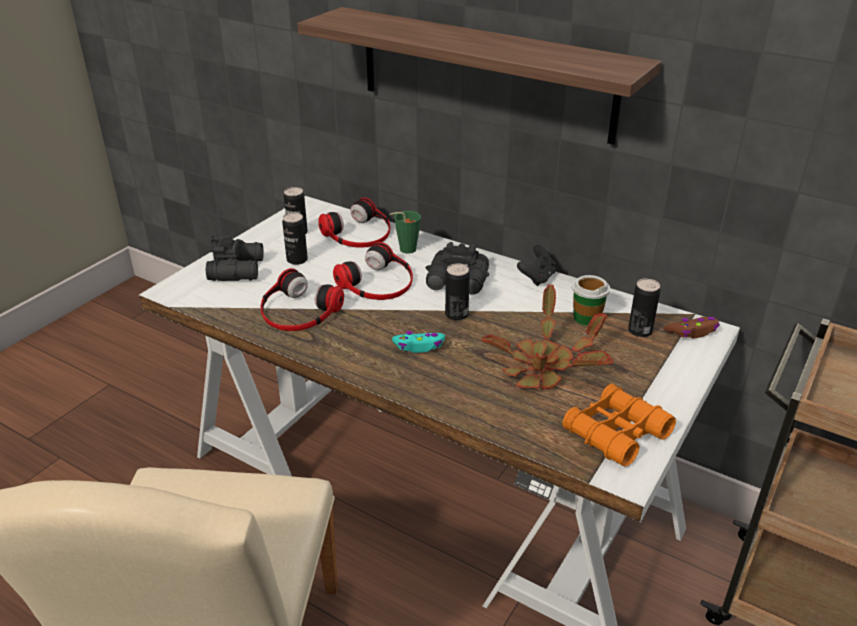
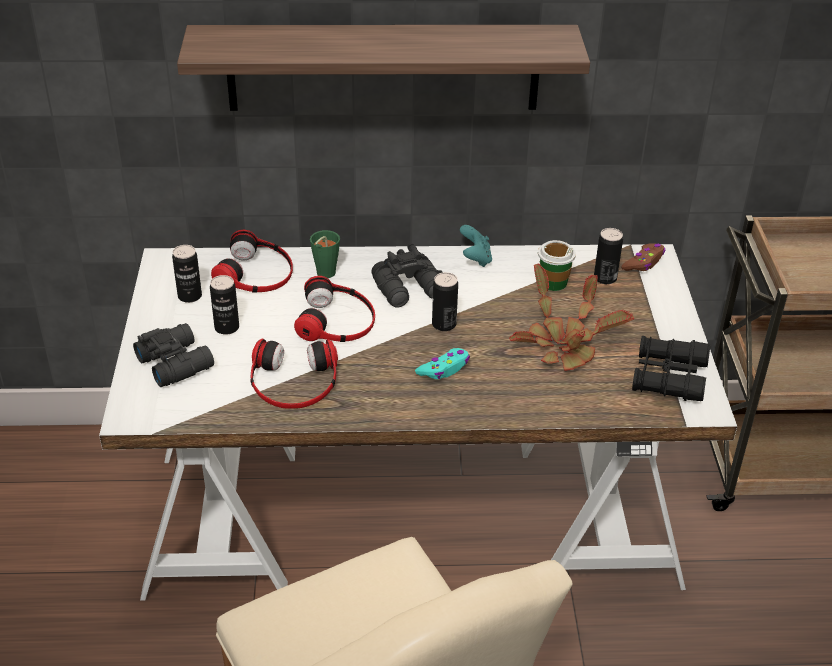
camera: 35 degrees left, 5 degrees up
black game controller [517,245,556,286] -> turquoise game controller [460,225,492,267]
orange binoculars [562,384,676,466] -> black binoculars [632,336,710,401]

